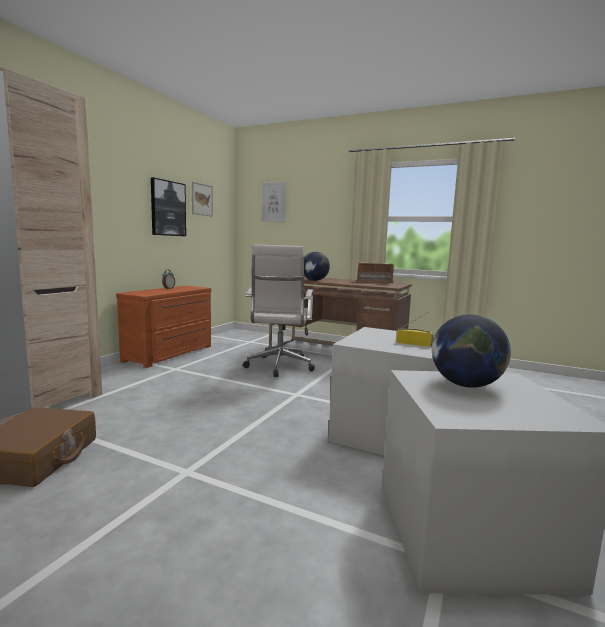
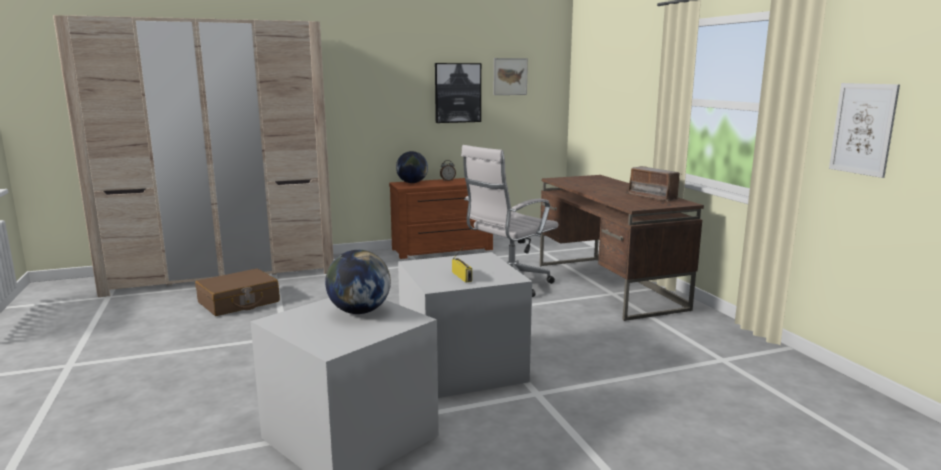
camera: 45 degrees right, 5 degrees up
picture [262,182,286,222] -> picture moved to [829,83,900,178]
globe [304,252,330,281] -> globe moved to [396,151,428,183]

